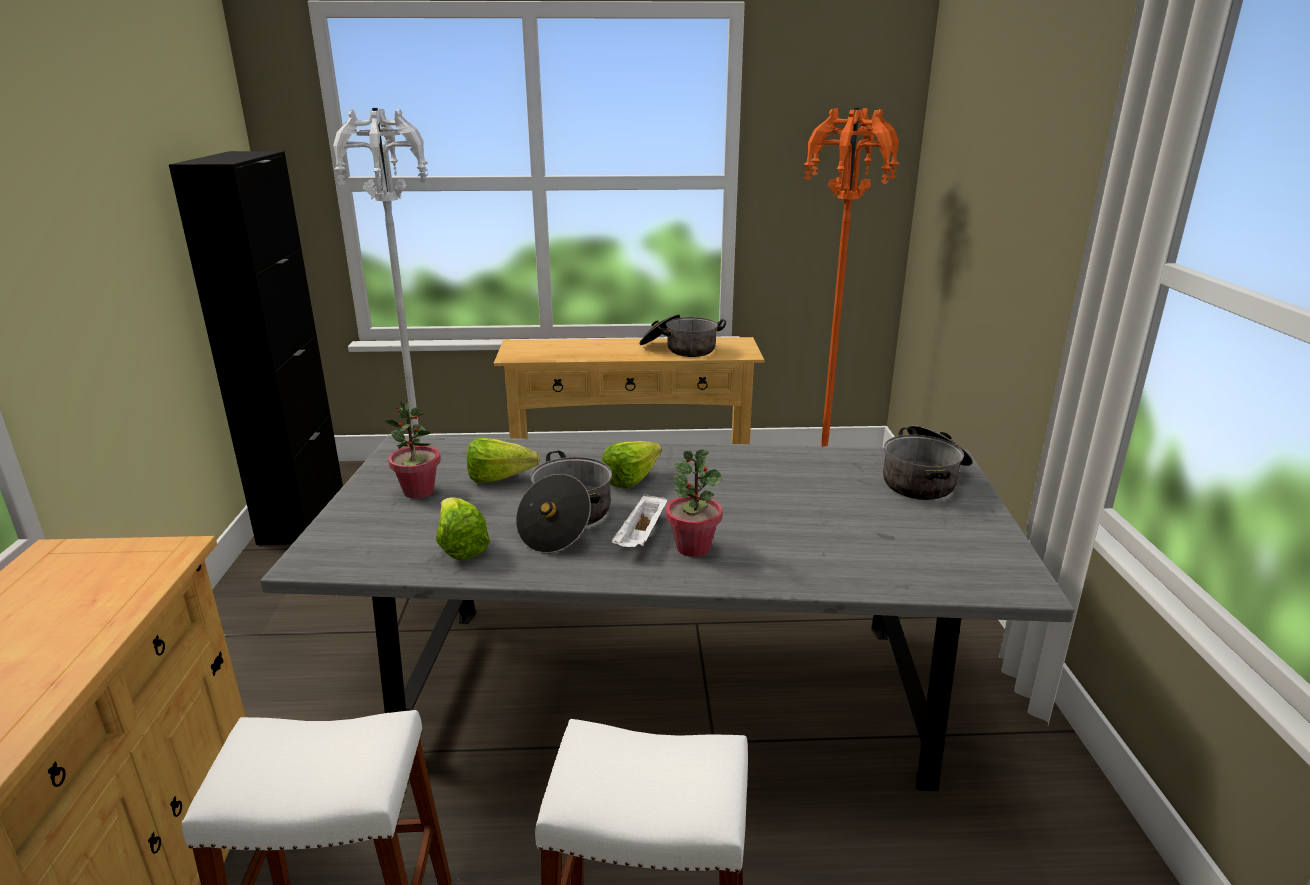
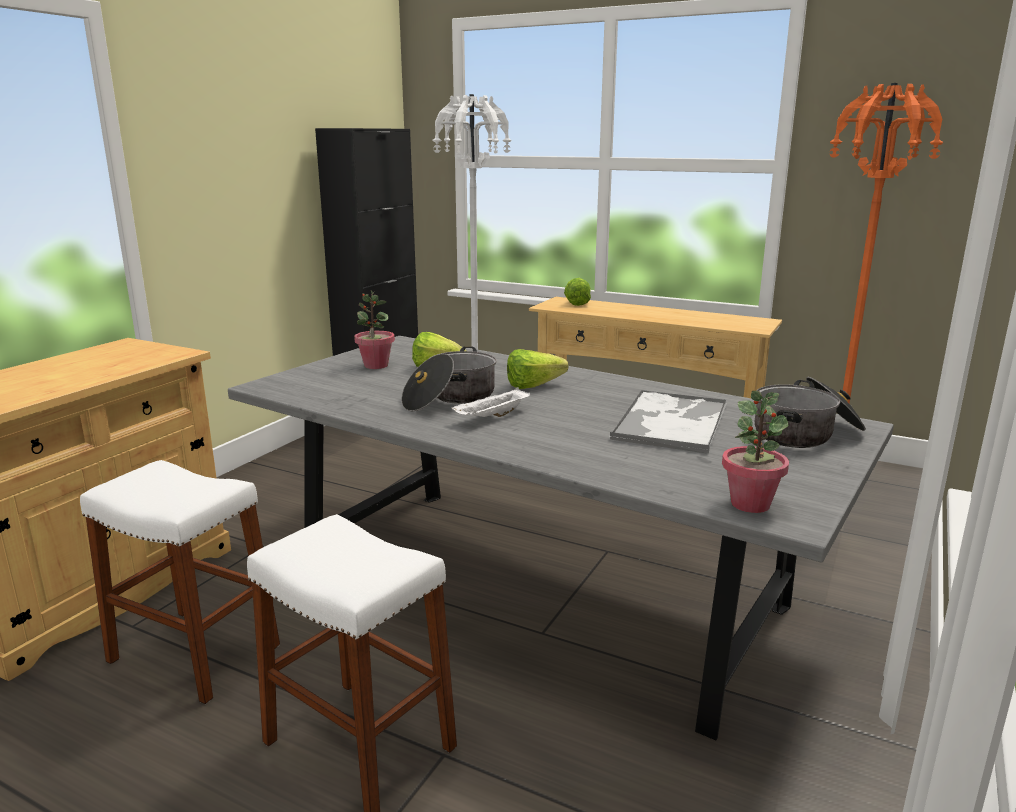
camera: 30 degrees right, 5 degrees down
lettuce [436,497,490,560] -> lettuce moved to [564,278,591,306]
cooking pot [639,314,726,357] -> none
potted plant [666,449,723,557] -> potted plant moved to [722,391,789,513]
none -> tray [609,390,727,454]

